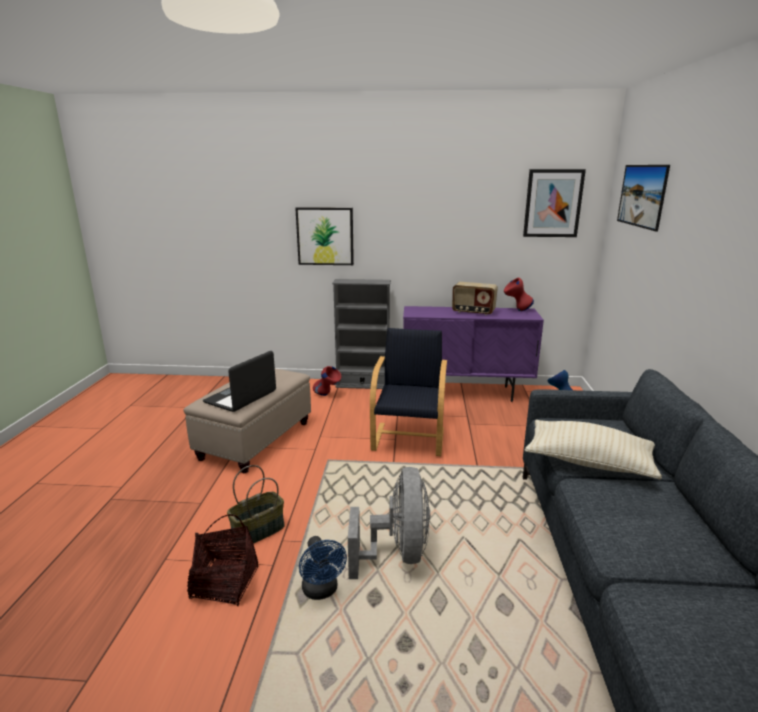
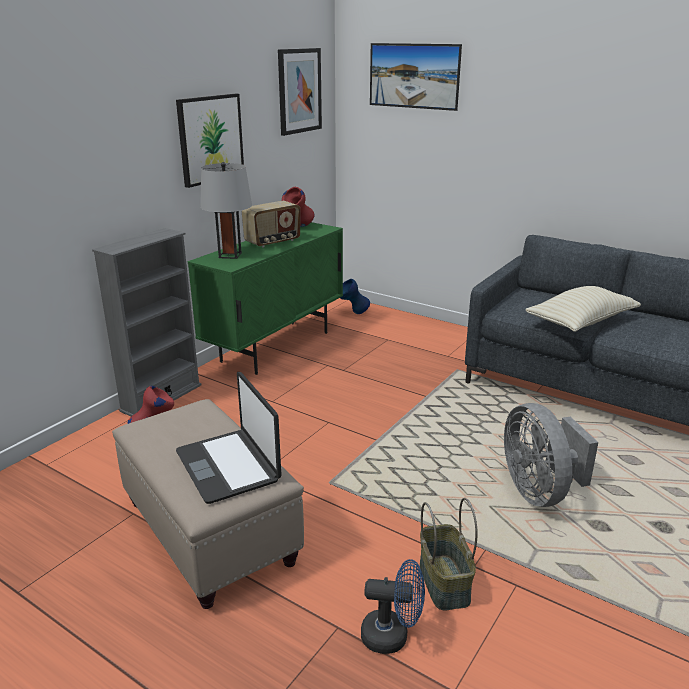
camera: 60 degrees left, 5 degrees up
basket [187,514,258,606] -> none
picture [295,207,354,265] -> picture moved to [176,94,244,188]
blue fan [299,536,347,600] -> blue fan moved to [361,559,425,654]
grey fan [348,467,430,579] -> grey fan turned 135 degrees counterclockwise [504,403,598,507]
black armchair [370,328,447,456] -> none
purple cabinet [403,306,544,402] -> green cabinet [188,222,343,375]
none -> grey table lamp [200,162,252,259]

